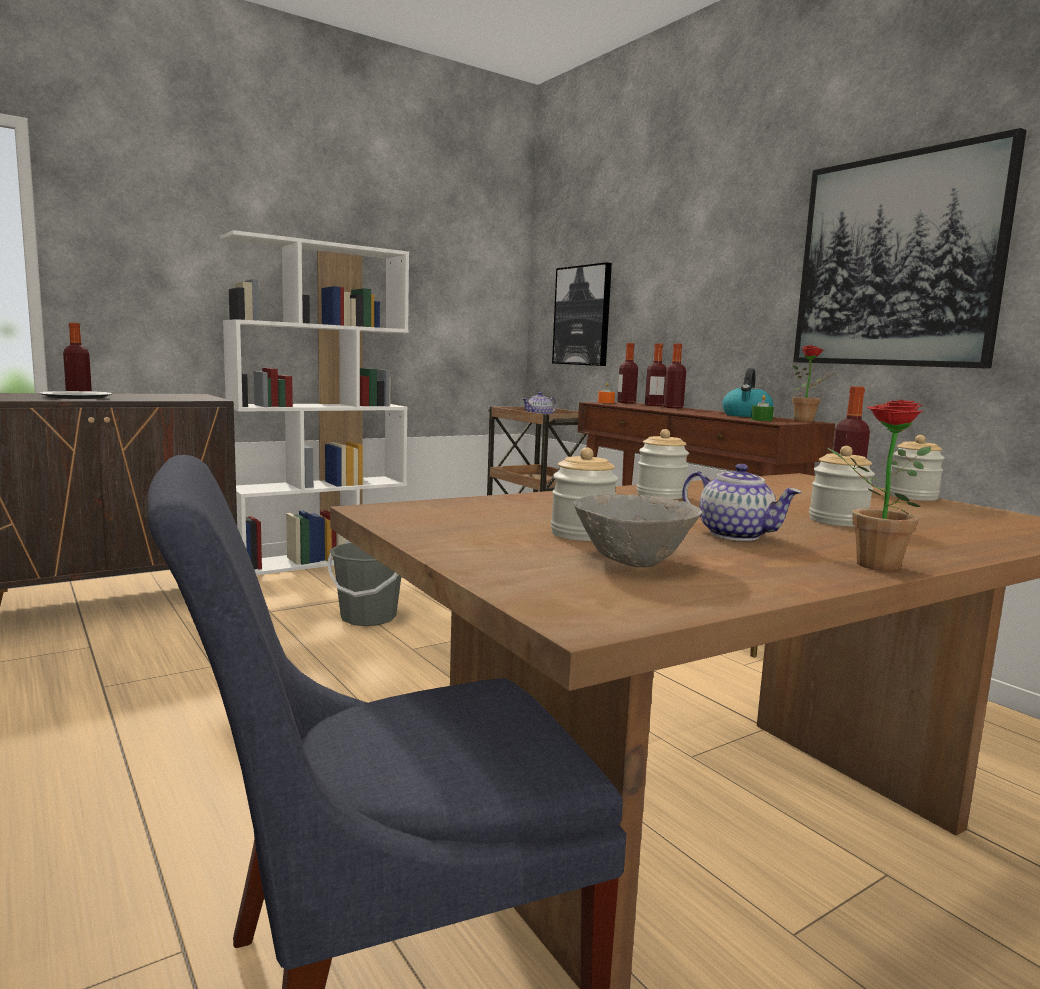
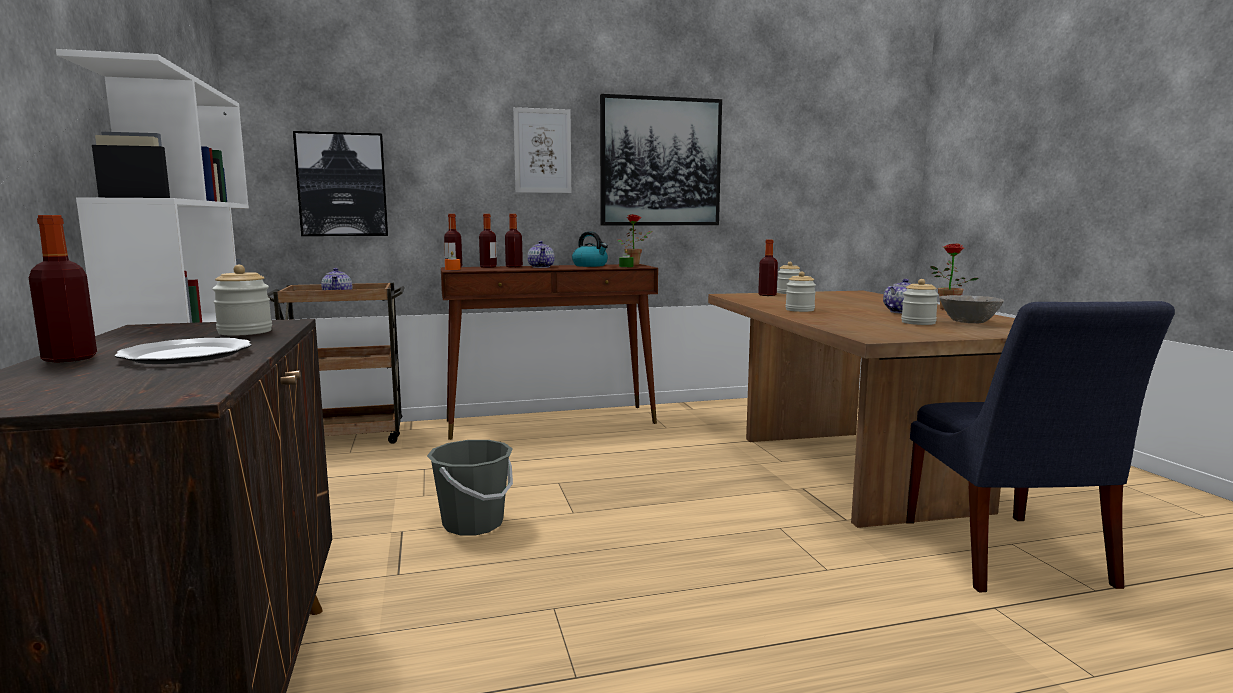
camera: 70 degrees left, 0 degrees up
jar [809,446,875,527] -> jar moved to [212,265,272,336]
none -> picture [513,107,571,193]
none -> teapot [527,241,555,268]

